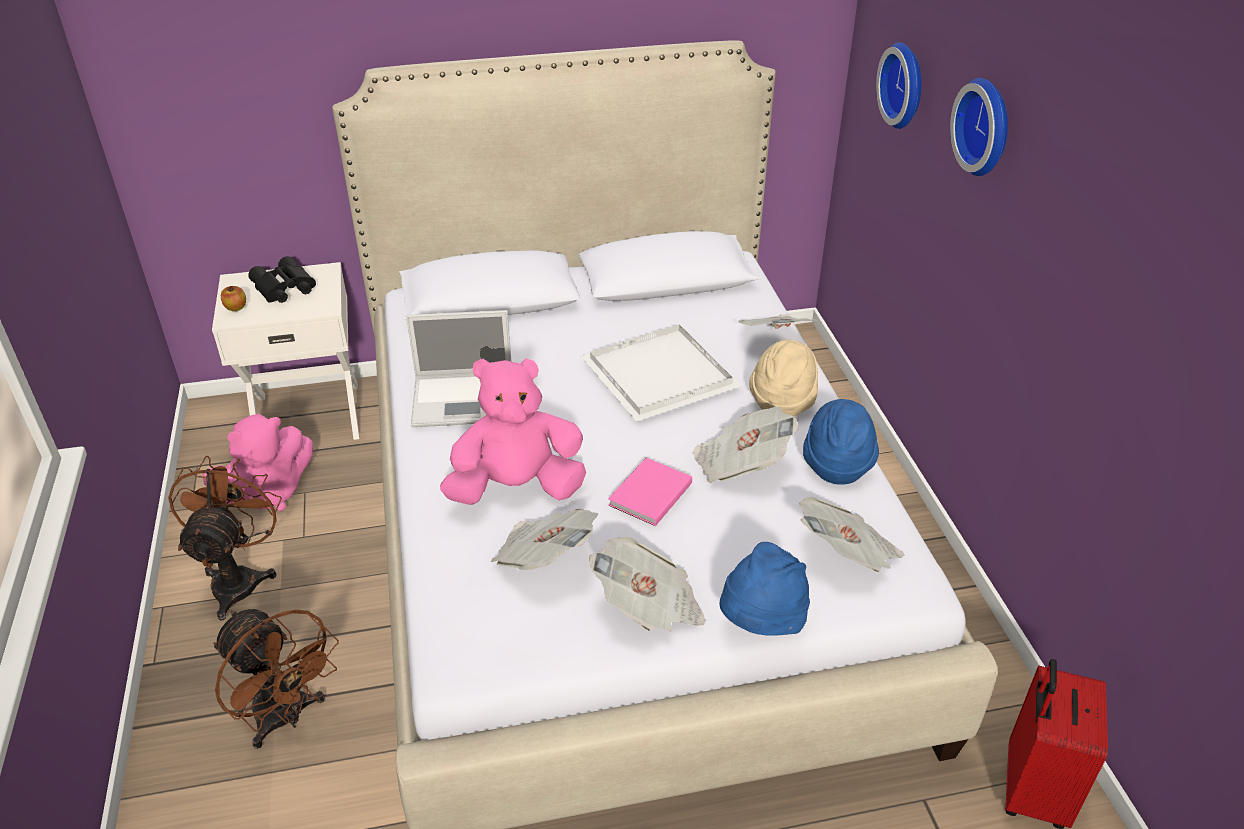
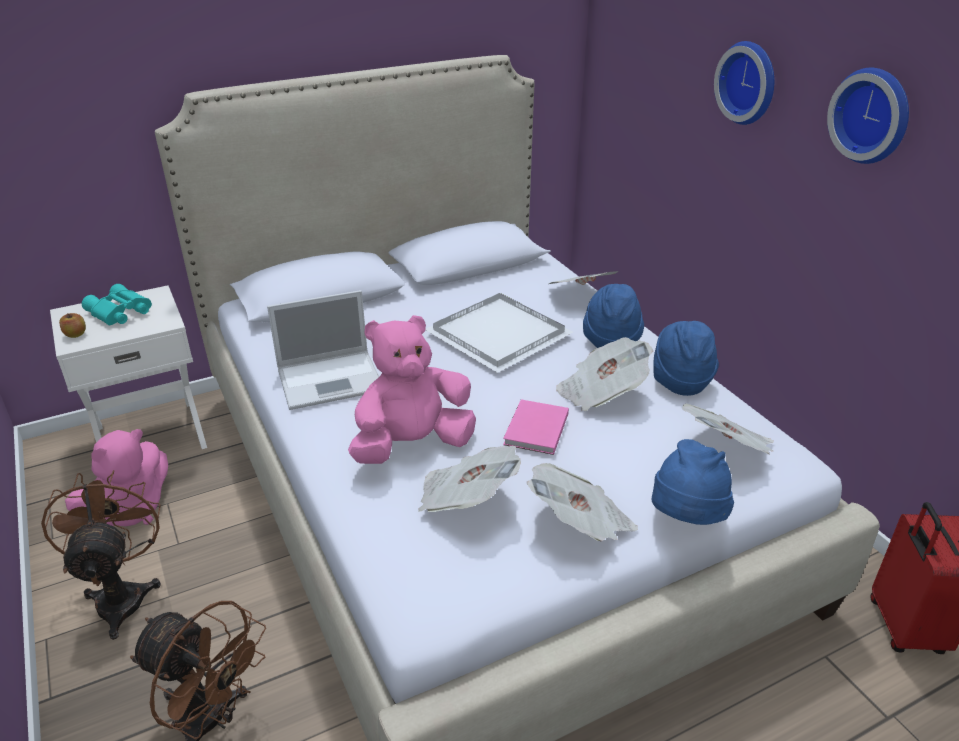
camera: 15 degrees left, 5 degrees down
black binoculars [248,256,316,303] -> turquoise binoculars [82,284,152,325]
beige hat [749,339,818,416] -> blue hat [583,284,644,348]
wall clock [876,42,921,129] -> wall clock moved to [827,68,909,164]

